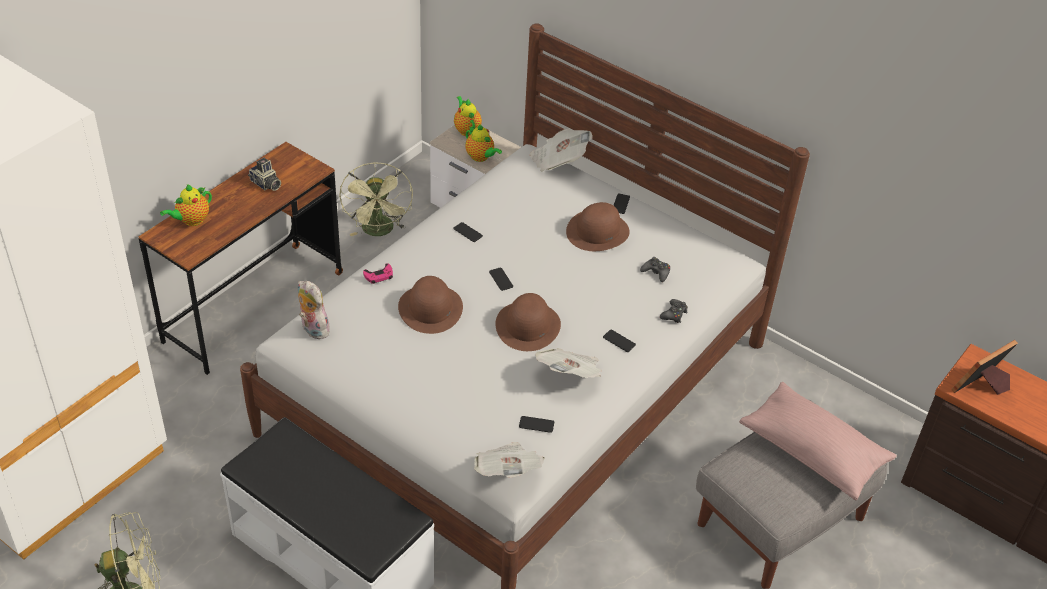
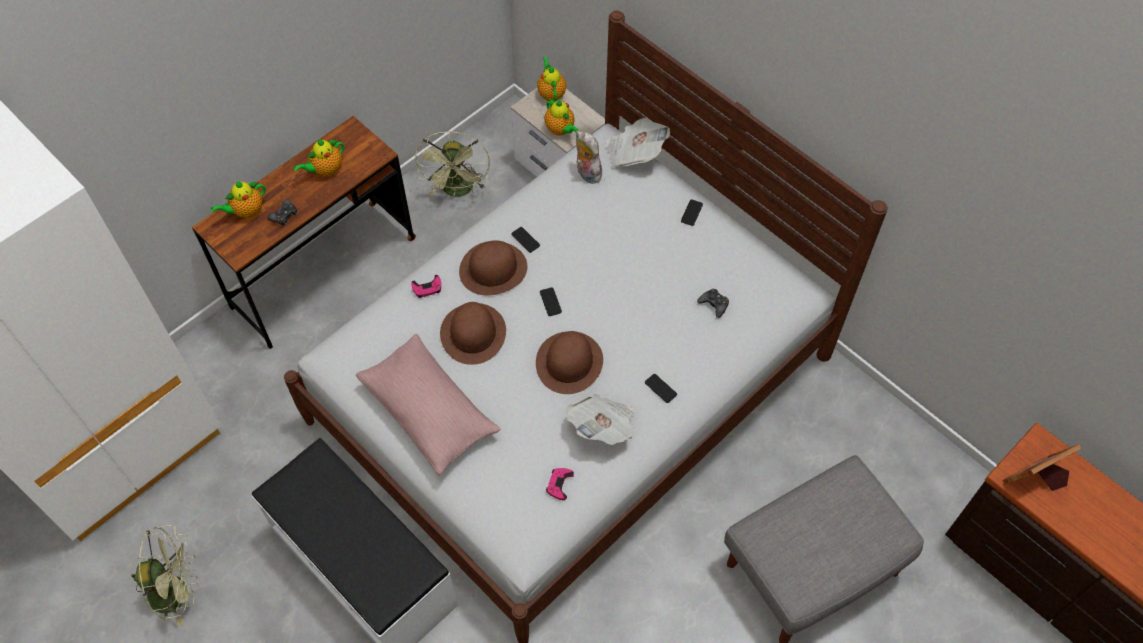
camera: 10 degrees right, 15 degrees up
camera [248,158,281,191] -> teapot [293,139,344,176]
plush toy [298,281,330,340] -> plush toy moved to [576,130,602,184]
newspaper [474,442,545,478] -> none
phone [519,416,554,433] -> pink game controller [546,468,574,500]
brown hat [566,202,630,251] -> brown hat moved to [459,240,527,296]
black game controller [660,299,688,323] -> black game controller moved to [267,199,298,226]
pink pillow [739,382,897,501] -> pink pillow moved to [356,334,501,476]

